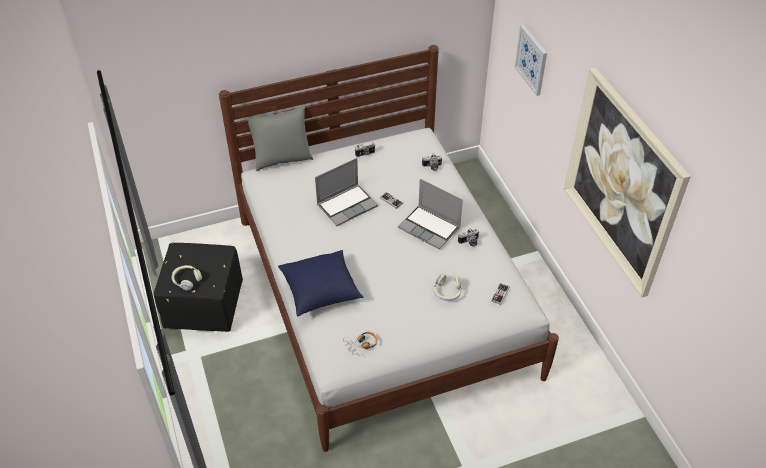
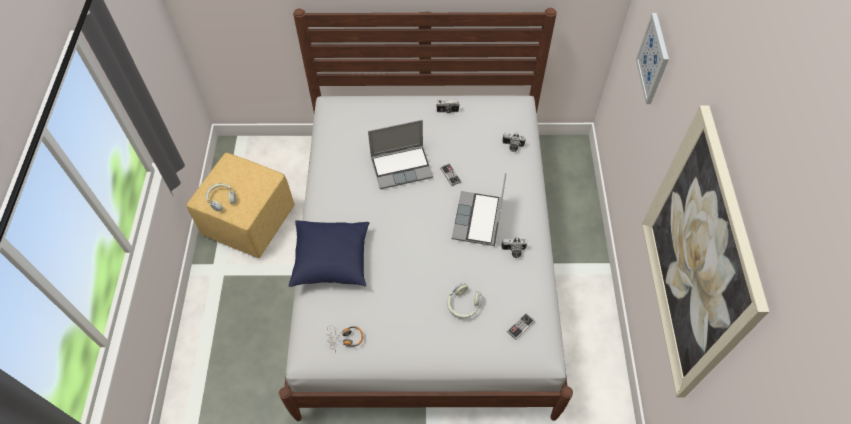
camera: 20 degrees right, 10 degrees up
black ottoman [153,243,243,332] -> yellow ottoman [186,153,295,258]
grey pillow [245,106,313,171] -> none
laptop [398,179,463,250] -> laptop turned 45 degrees clockwise [452,173,506,246]

